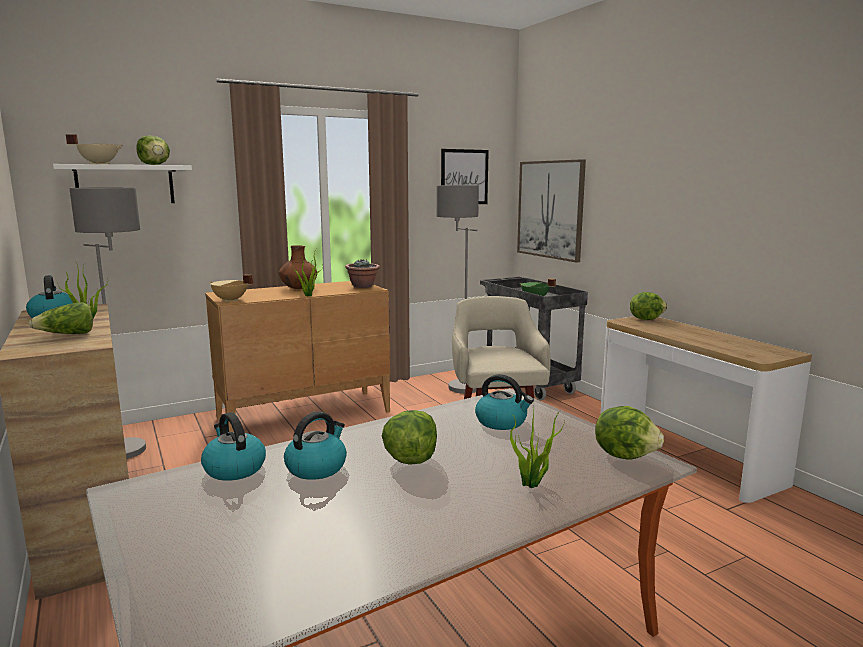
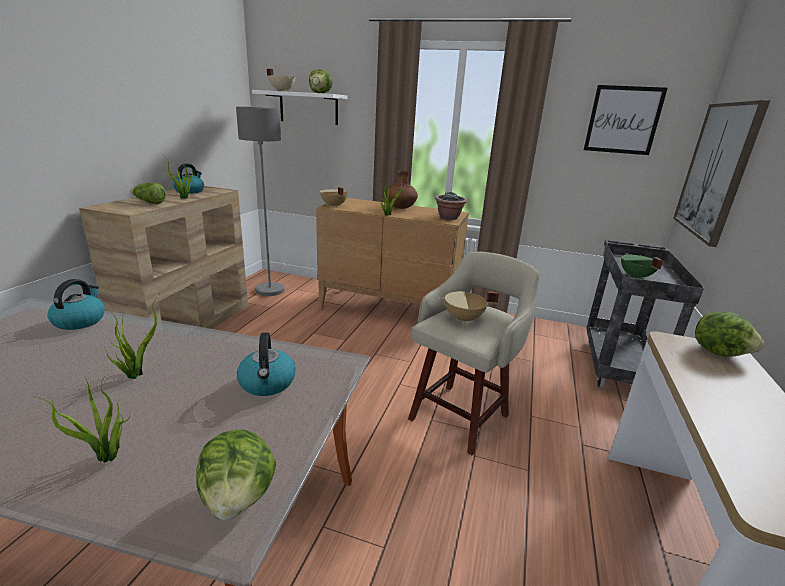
camera: 45 degrees right, 10 degrees up
kettle [284,411,347,480] -> none
lettuce [382,410,437,465] -> potted plant [104,295,159,379]
grey floor lamp [436,185,479,394] -> none
none -> beige cooking pot [439,291,499,324]

